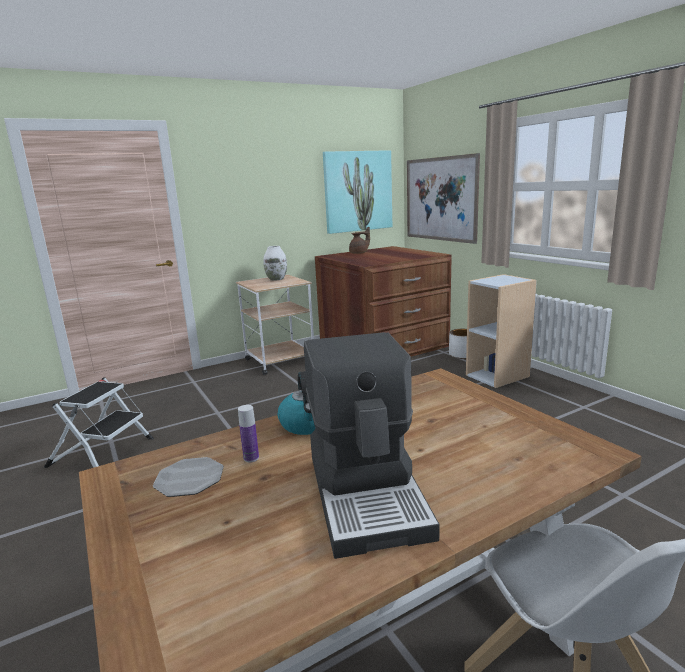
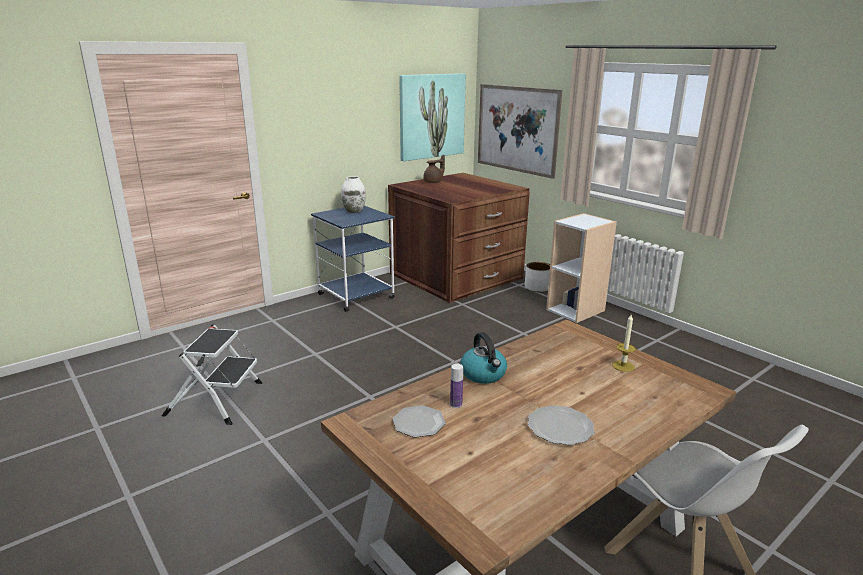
camera: 10 degrees left, 5 degrees up
beige cart [236,274,314,375] -> blue cart [311,206,395,312]
coffee machine [304,332,440,559] -> plate [528,405,595,445]
none -> candle [612,315,636,372]

